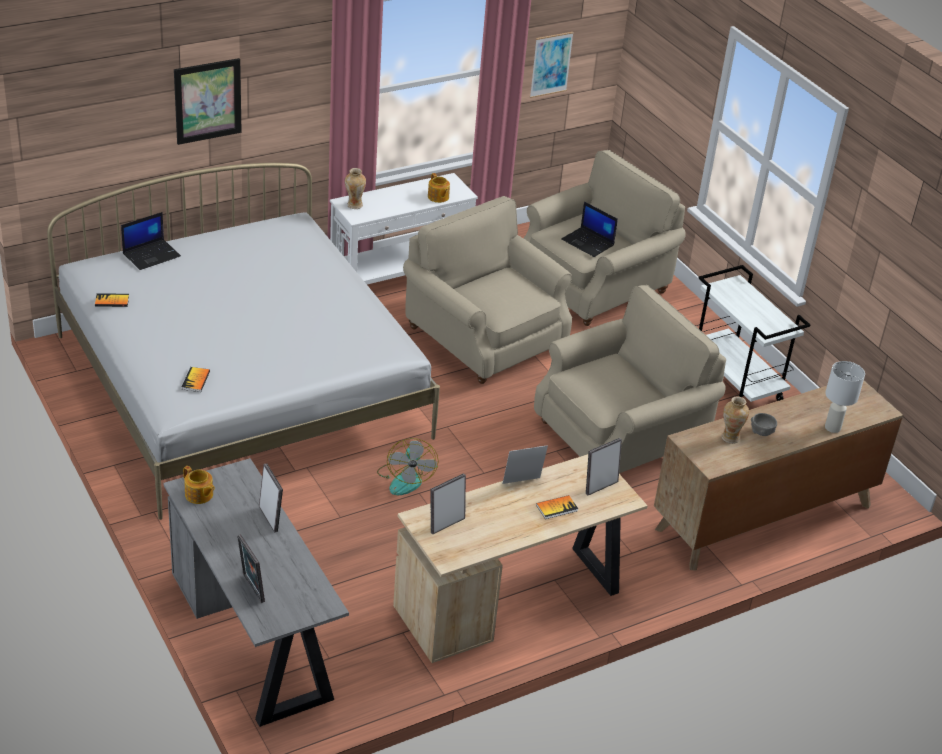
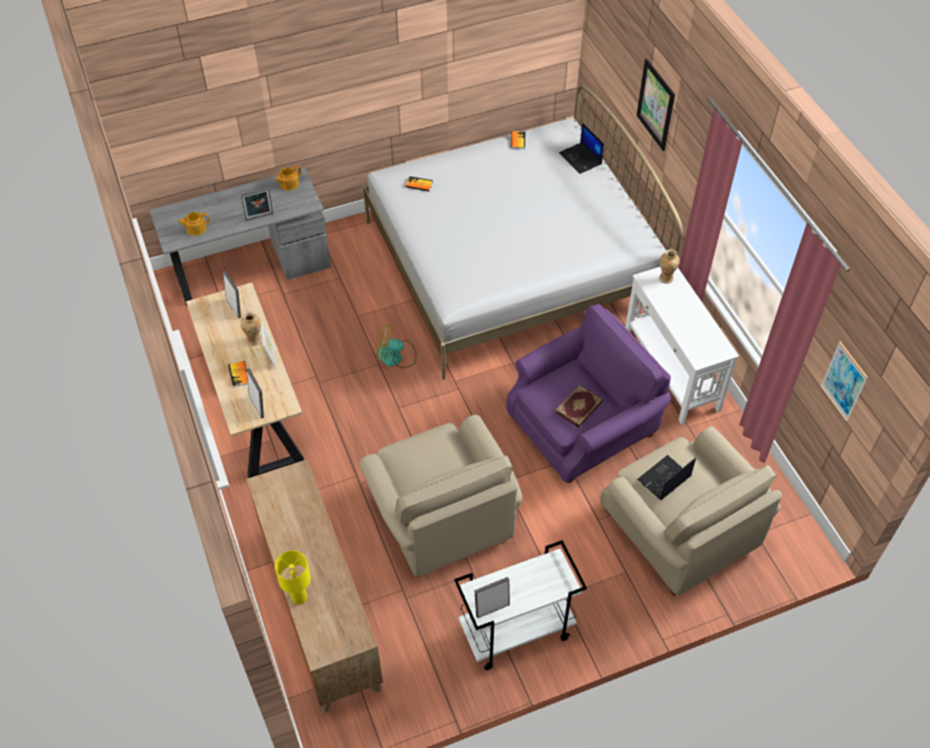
camera: 100 degrees right, 15 degrees up
picture frame [237,534,265,603] -> picture frame moved to [474,577,510,618]
beige armchair [403,196,572,384] -> purple armchair [506,304,671,483]
teapot [428,173,450,203] -> teapot moved to [178,212,210,236]
vase [721,396,749,444] -> vase moved to [240,312,262,346]
grey bowl [751,413,777,436] -> none
white table lamp [825,361,865,433] -> yellow table lamp [275,550,311,604]
none -> book [555,384,603,428]

